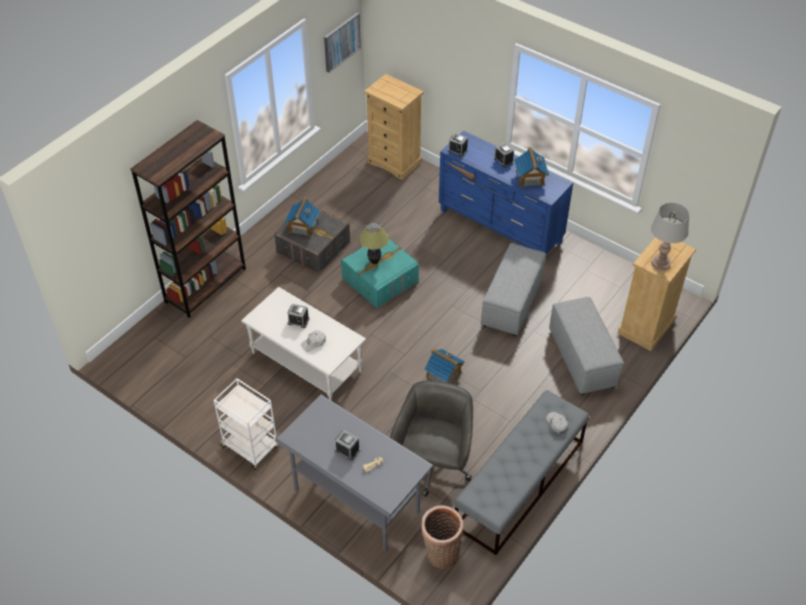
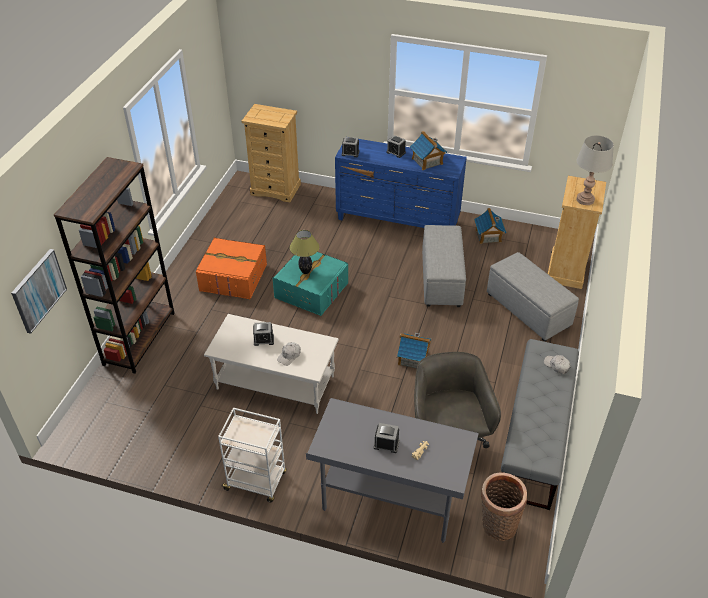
camera: 20 degrees left, 5 degrees down
grey storage box [274,210,350,274] -> orange storage box [196,237,267,300]
toy house [284,197,320,237] -> toy house moved to [474,208,506,244]
picture [324,13,361,73] -> picture moved to [11,249,67,334]

